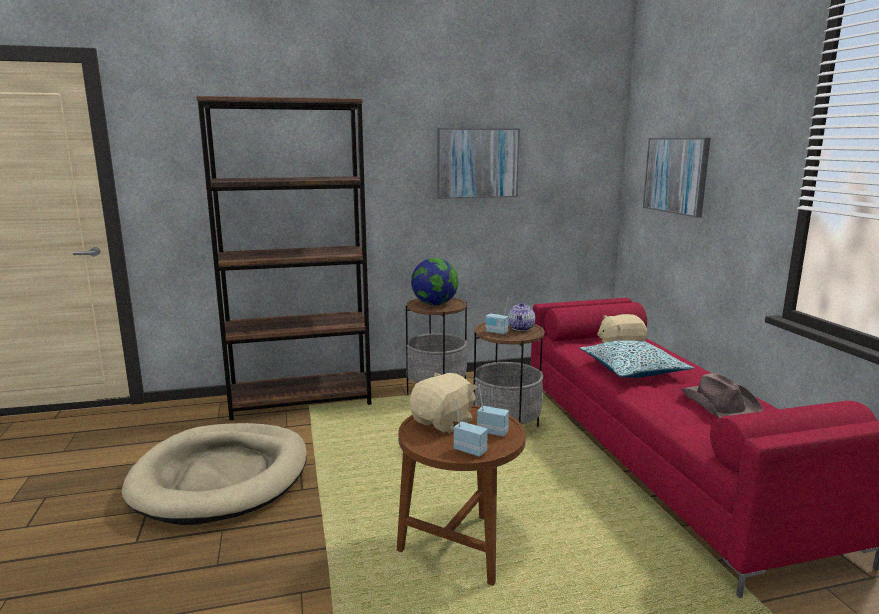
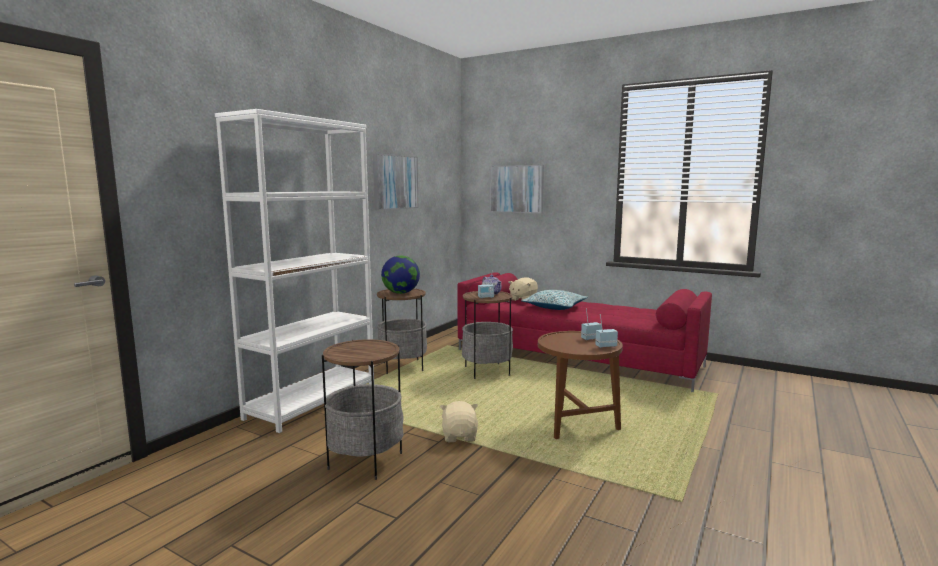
camera: 45 degrees left, 5 degrees down
beige dog bed [122,423,307,525] -> side table [322,340,403,480]
brown bookcase [196,96,371,420] -> white bookcase [215,109,374,433]
beige plush toy [409,372,478,433] -> beige plush toy moved to [440,401,478,442]
brown hat [681,373,763,418] -> none

